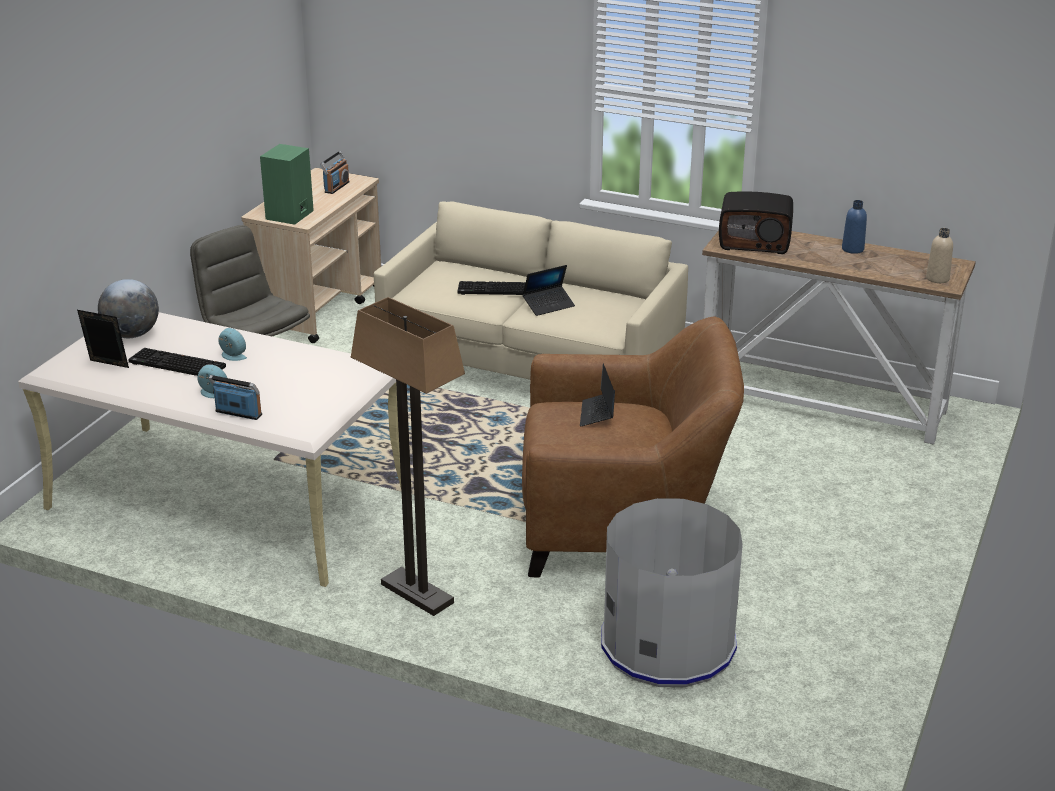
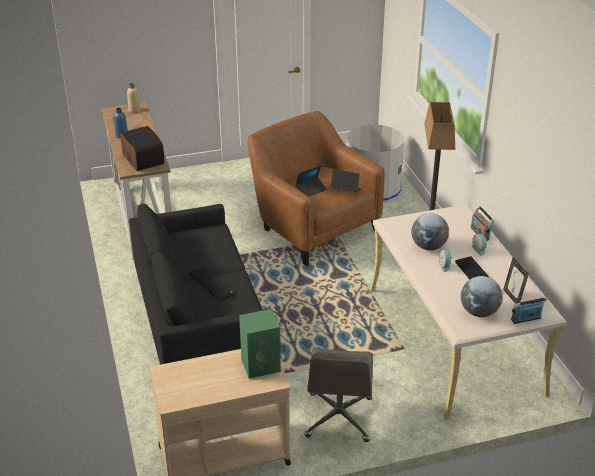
camera: 130 degrees left, 5 degrees up
radio [320,151,350,194] -> radio moved to [511,297,547,324]
beige sofa [374,201,688,380] -> black sofa [129,203,267,365]
laptop [522,265,575,316] -> laptop moved to [331,169,361,192]
none -> globe [411,213,449,250]

